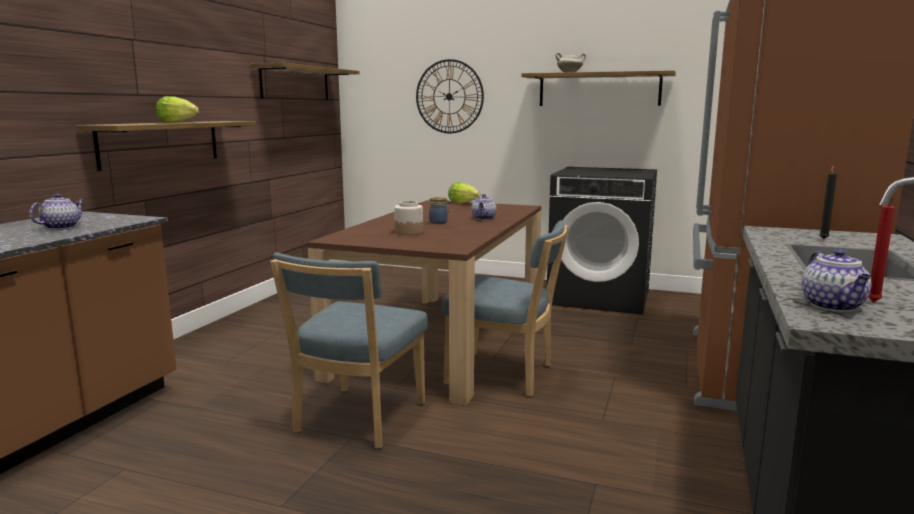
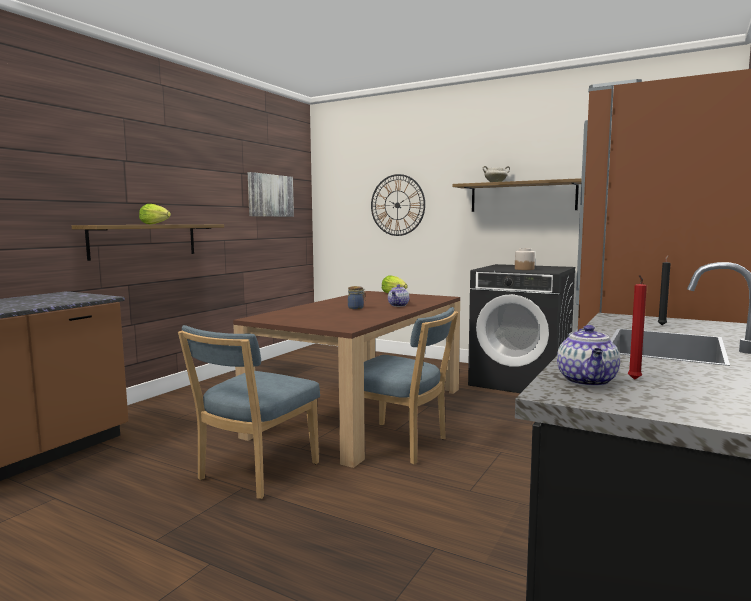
camera: 10 degrees right, 5 degrees down
teapot [29,194,85,229] -> none
shelf [251,63,359,100] -> picture [248,172,294,217]
jar [394,201,423,235] -> jar moved to [515,248,535,270]

